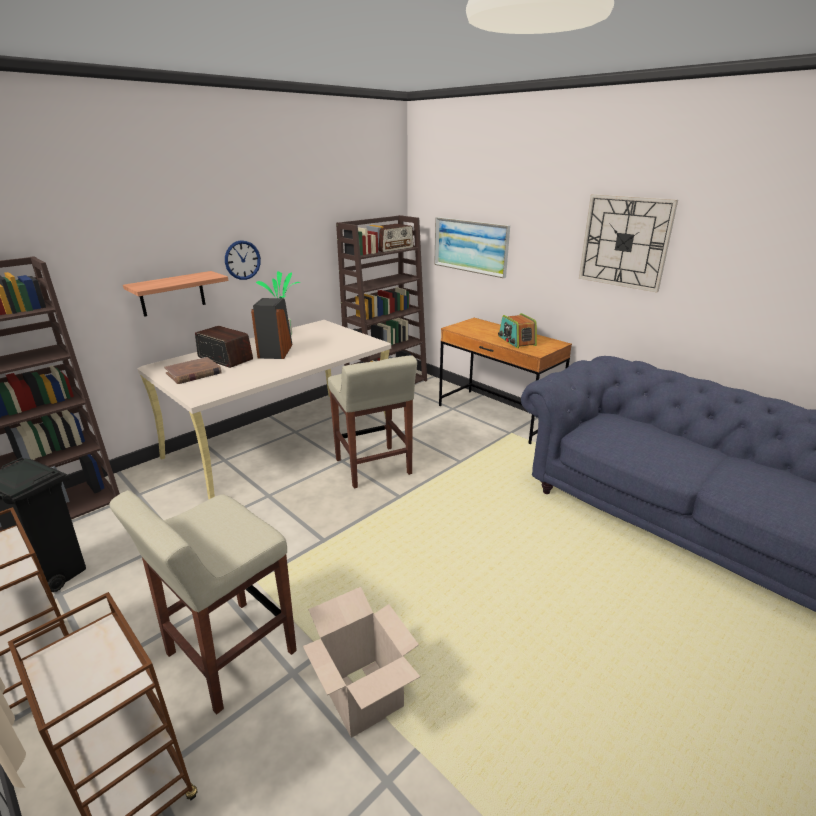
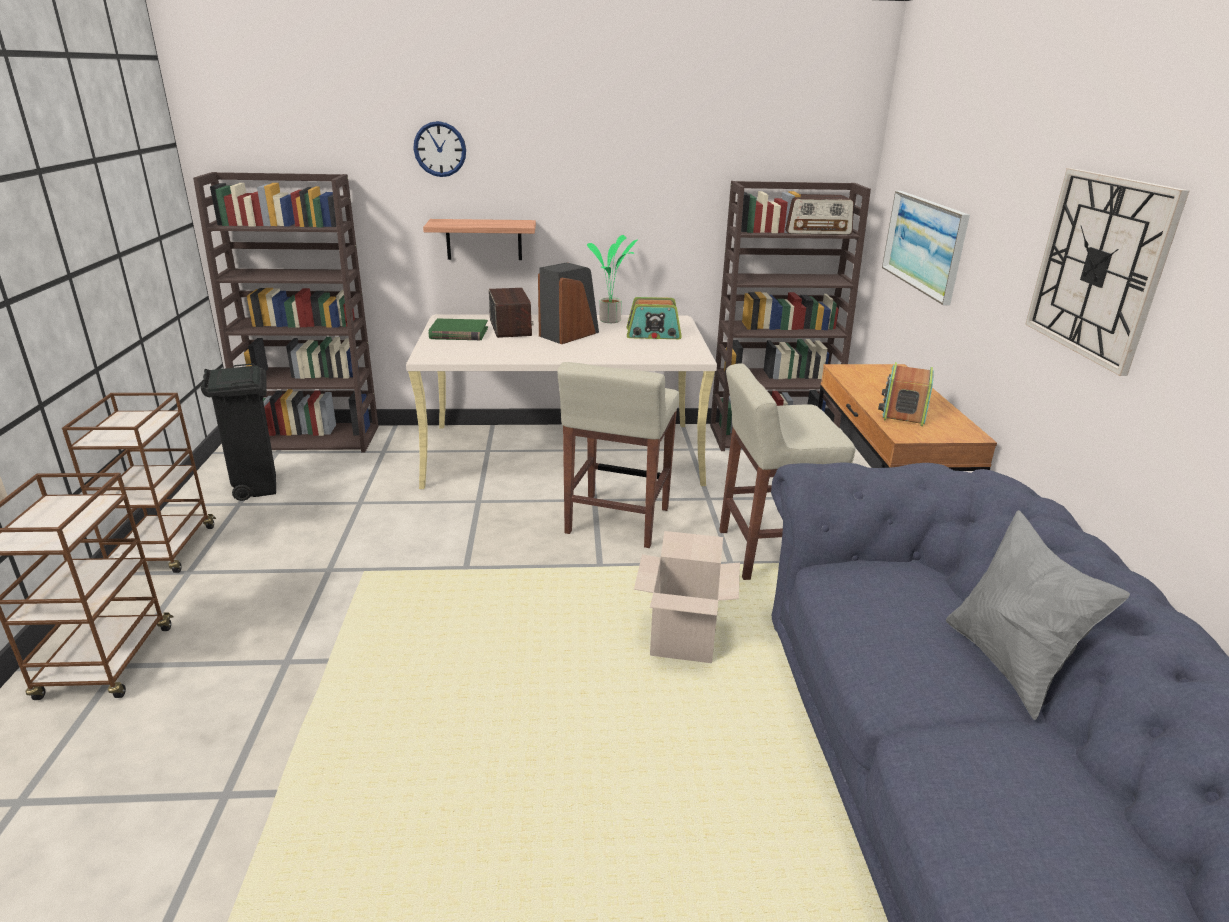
camera: 40 degrees right, 0 degrees up
beige stool [110,490,297,715] -> beige stool moved to [719,363,855,580]
brown book [164,357,222,384] -> green book [429,319,488,340]
wall clock [225,240,261,280] -> wall clock moved to [413,121,466,177]
cardboard box [303,587,420,738] -> cardboard box moved to [634,531,740,663]
none -> radio [626,297,682,339]
none -> grey pillow [946,510,1130,720]

